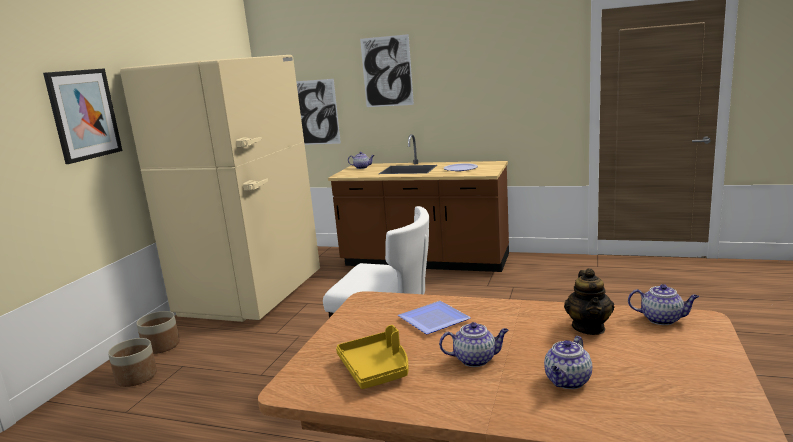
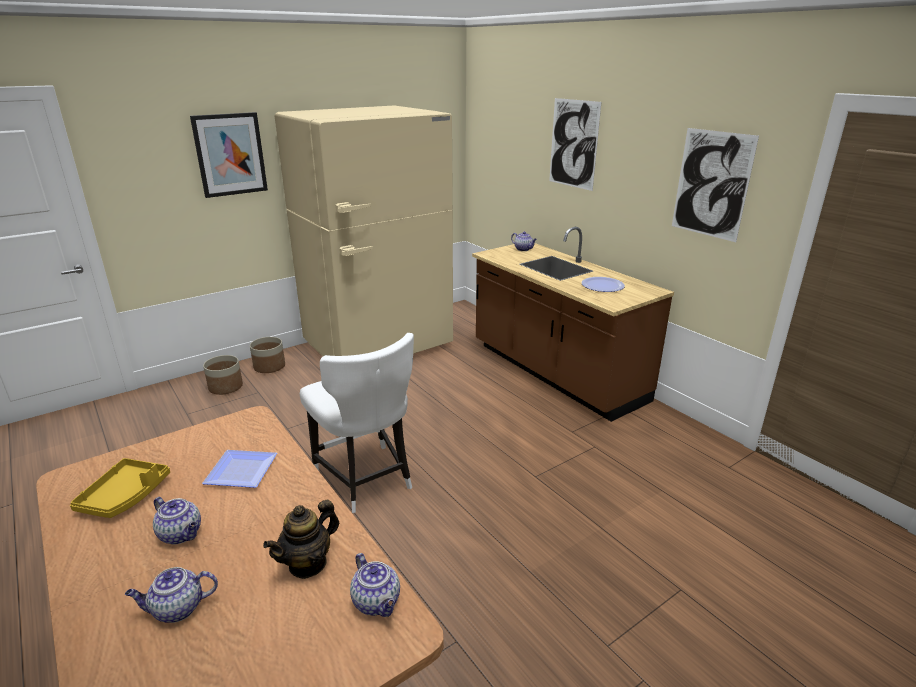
camera: 35 degrees right, 10 degrees up
picture [296,79,341,145] -> picture moved to [672,128,759,242]

